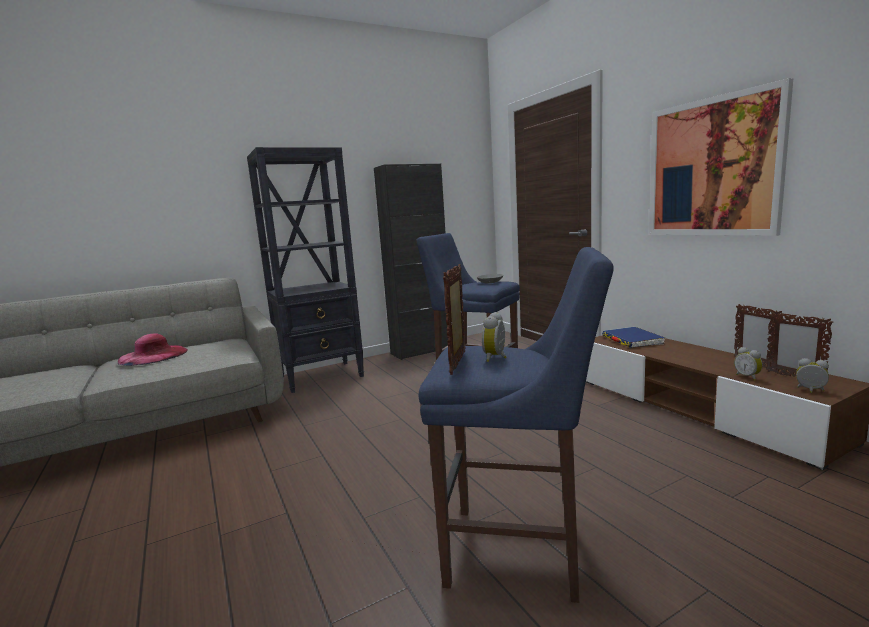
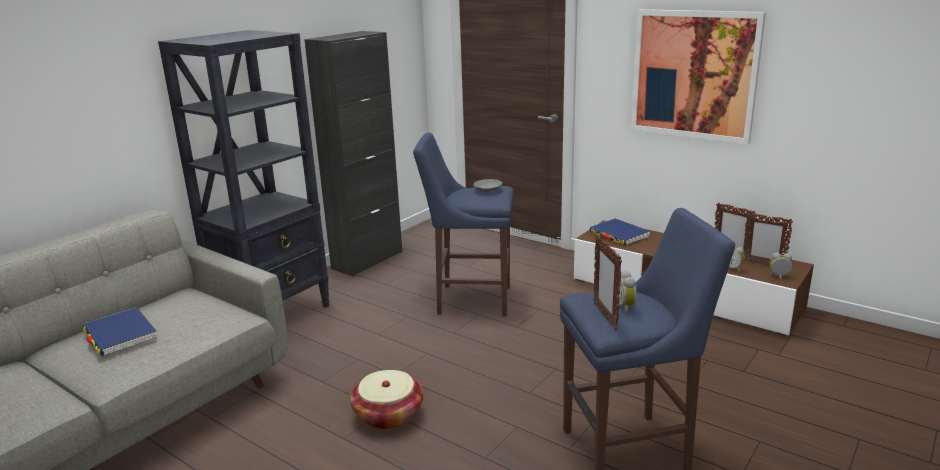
camera: 25 degrees left, 10 degrees up
pink hat [118,334,188,366] -> blue book [83,307,157,356]
none -> basket [350,370,423,429]

